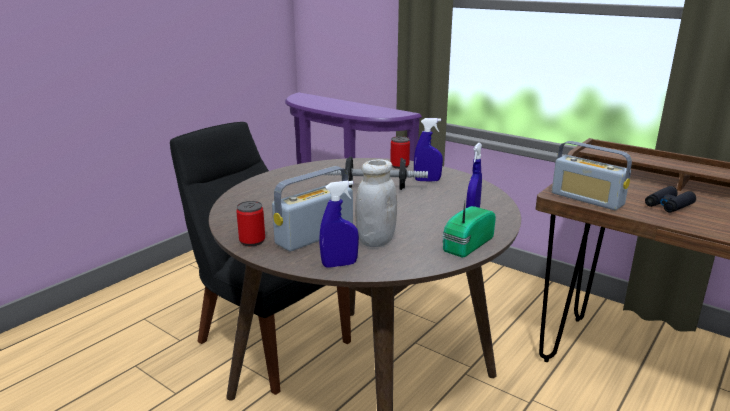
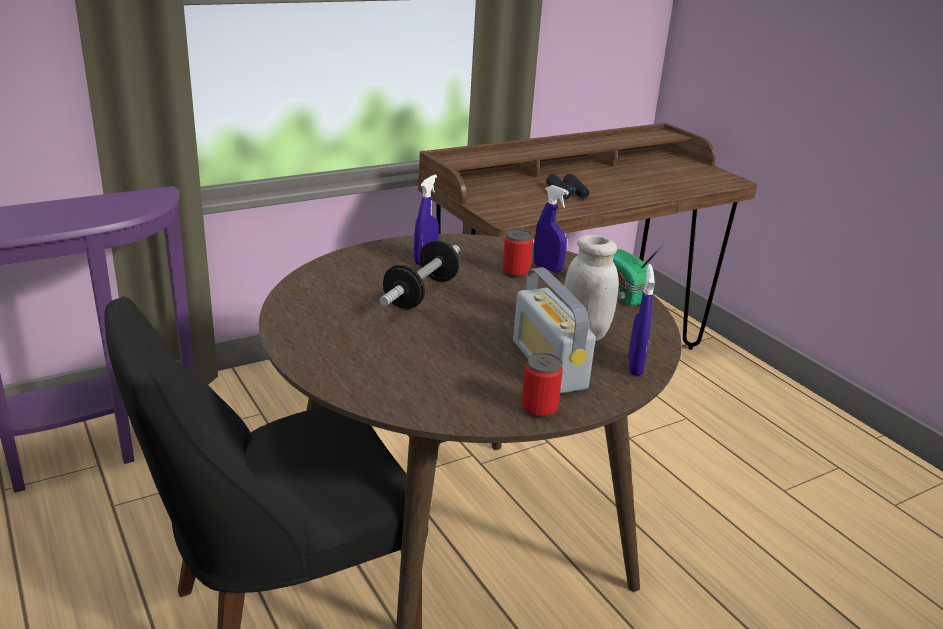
camera: 70 degrees left, 5 degrees up
can [390,136,410,169] -> can moved to [502,229,533,278]
radio [552,141,632,210] -> none

